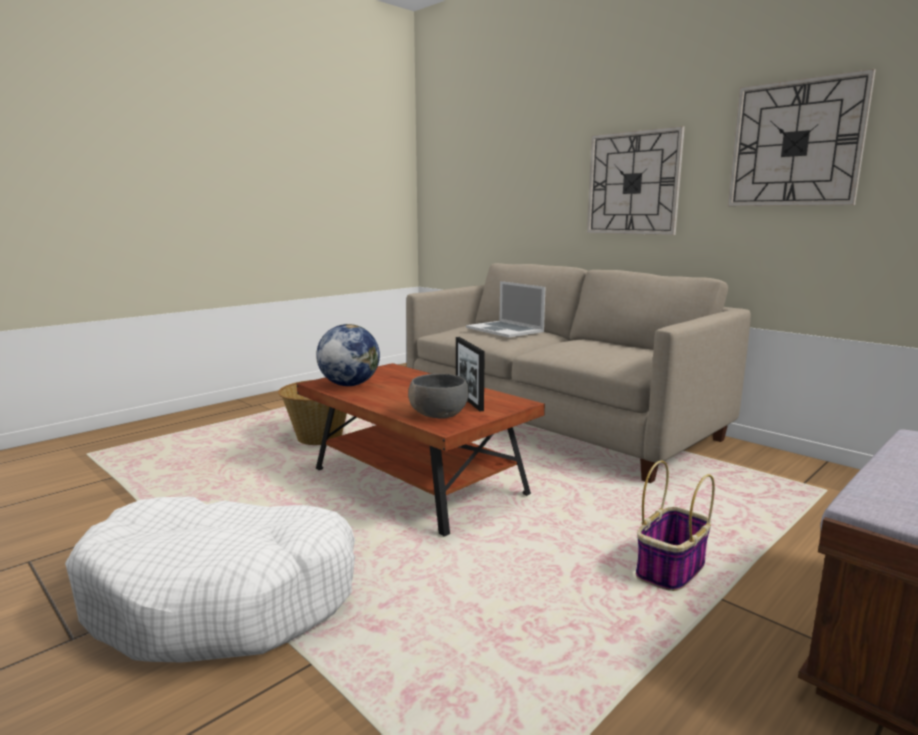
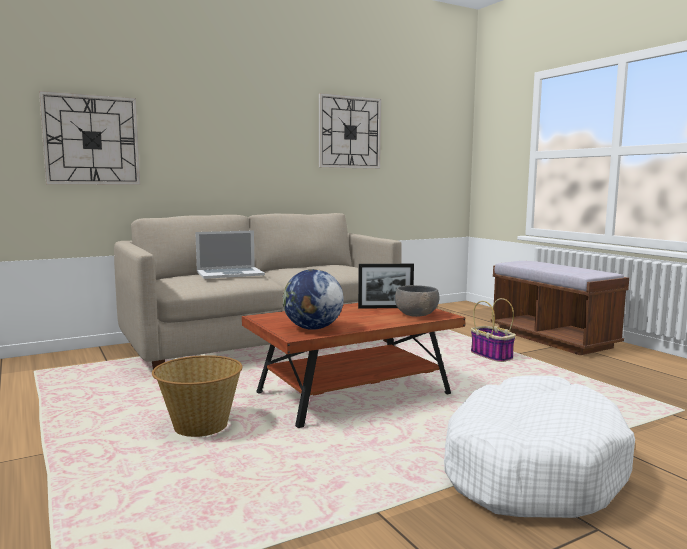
camera: 75 degrees left, 5 degrees down
wall clock [587,126,685,235] -> wall clock moved to [39,91,140,185]

